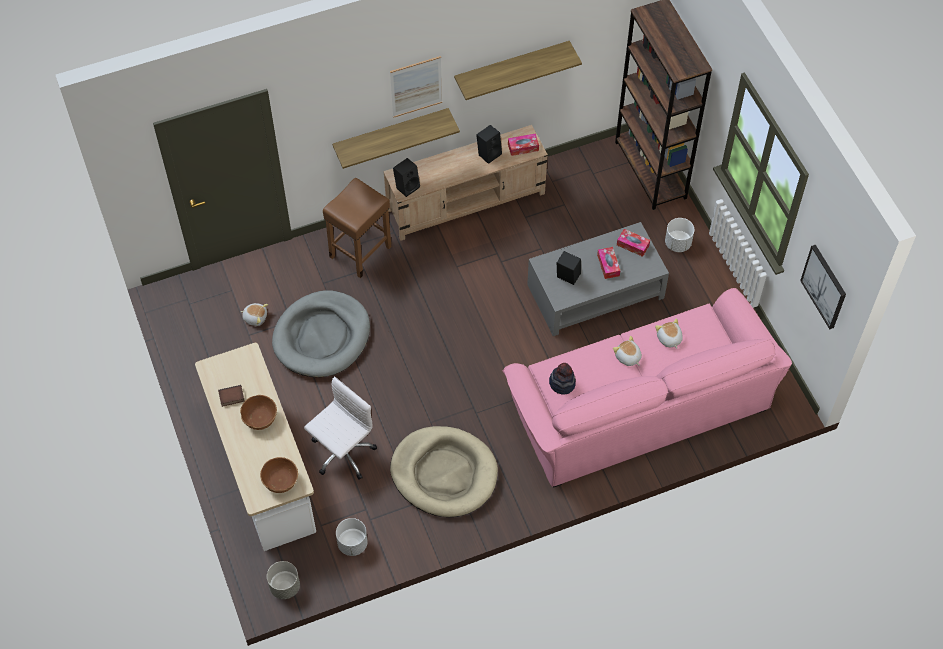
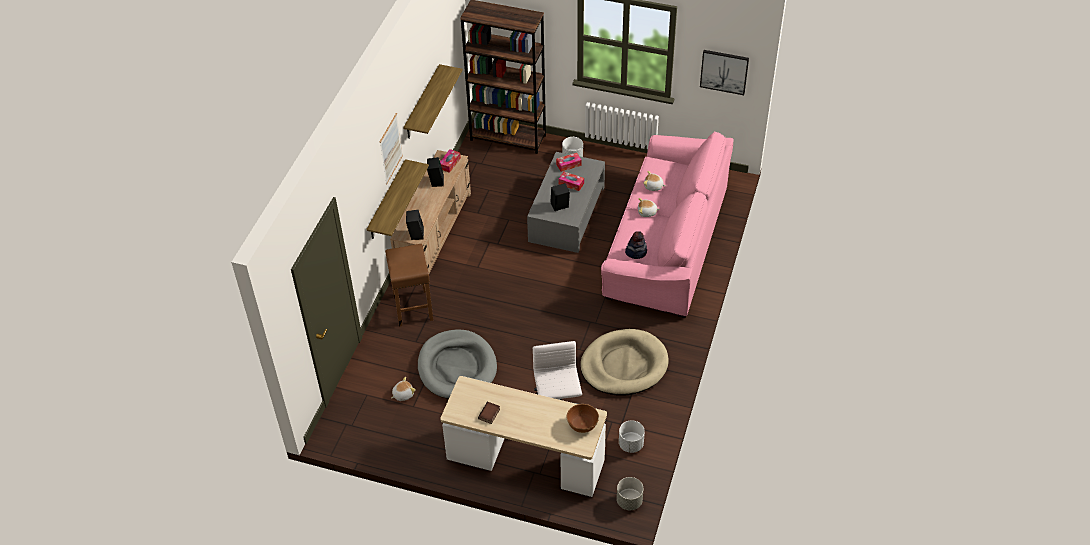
camera: 50 degrees left, 10 degrees down
brown bowl [240,395,277,430] -> none

